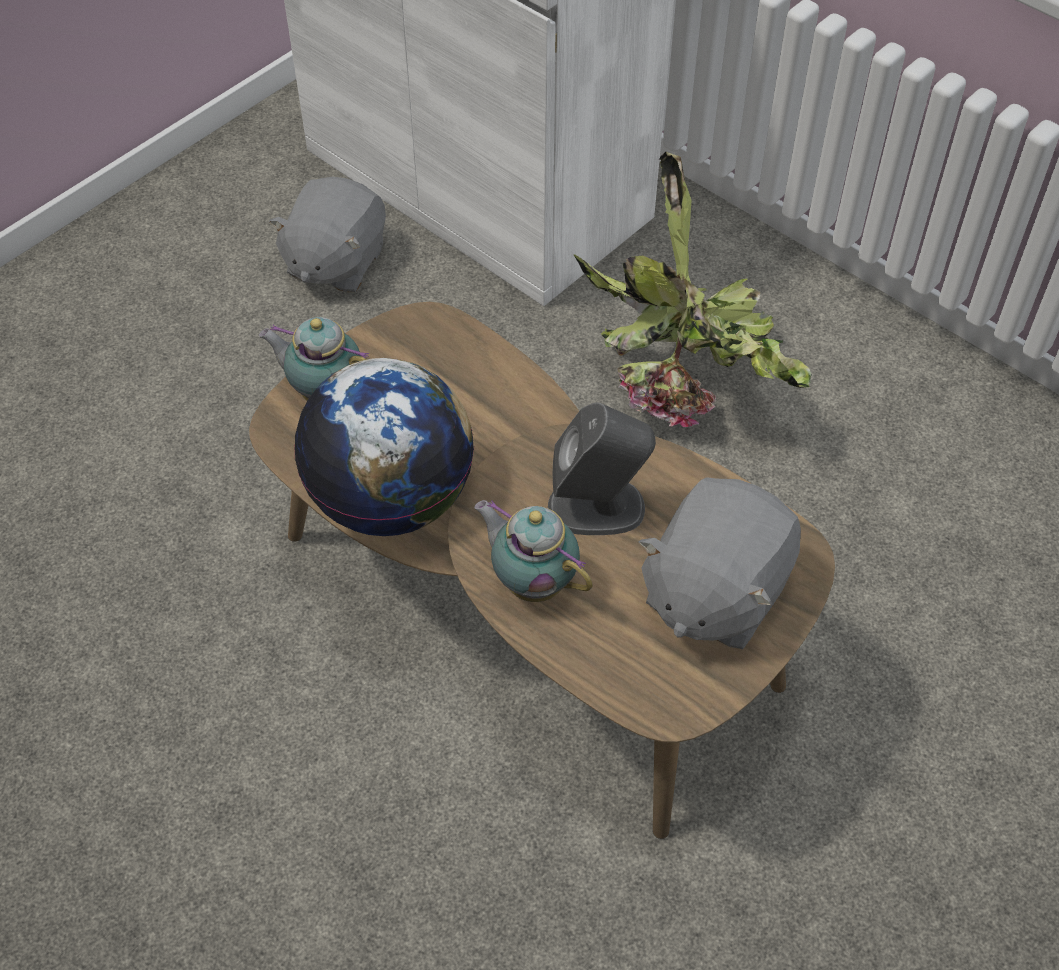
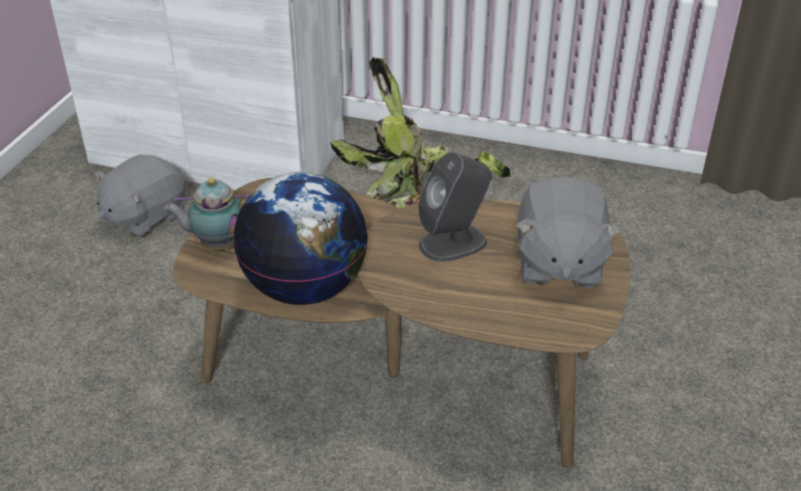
camera: 25 degrees left, 15 degrees down
grey plush toy [269,177,386,293] -> grey plush toy turned 45 degrees clockwise [94,155,185,238]
teapot [474,500,593,602] -> none

